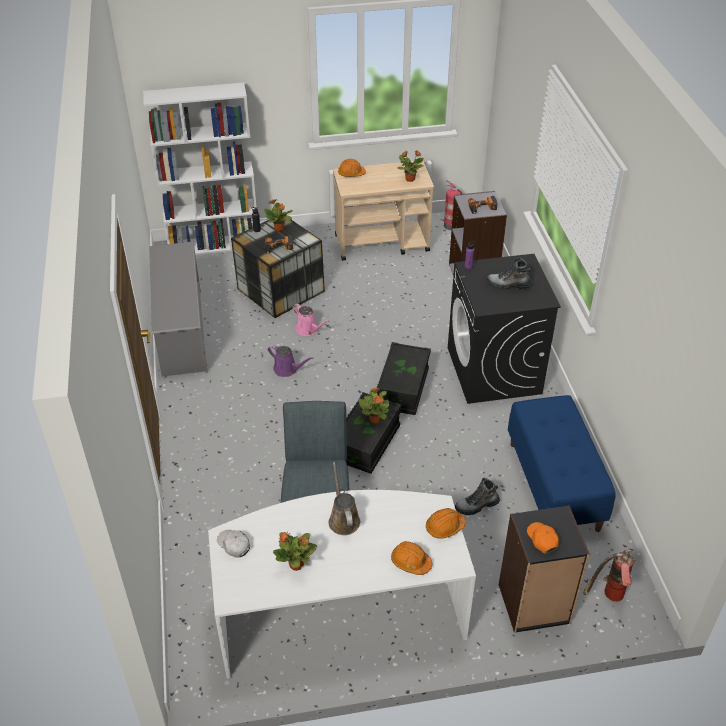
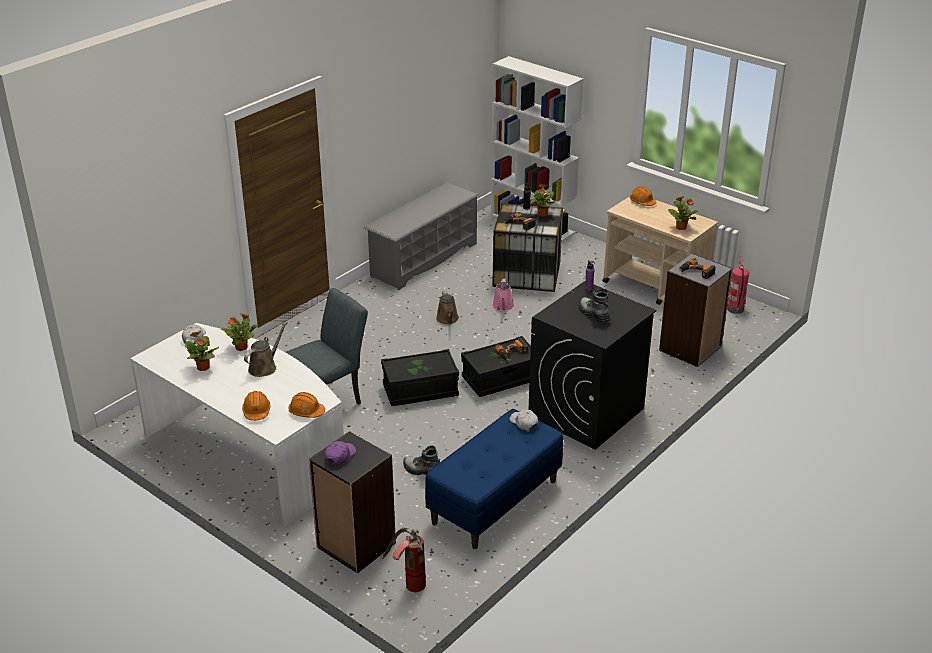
camera: 50 degrees right, 10 degrees down
purple watering can [268,345,313,377] -> brown watering can [436,291,459,324]
potted plant [358,388,389,423] -> potted plant moved to [221,313,258,351]
orange cap [527,522,559,554] -> purple cap [325,441,356,465]
none -> power drill [495,338,528,361]
none -> white cap [510,409,539,431]

